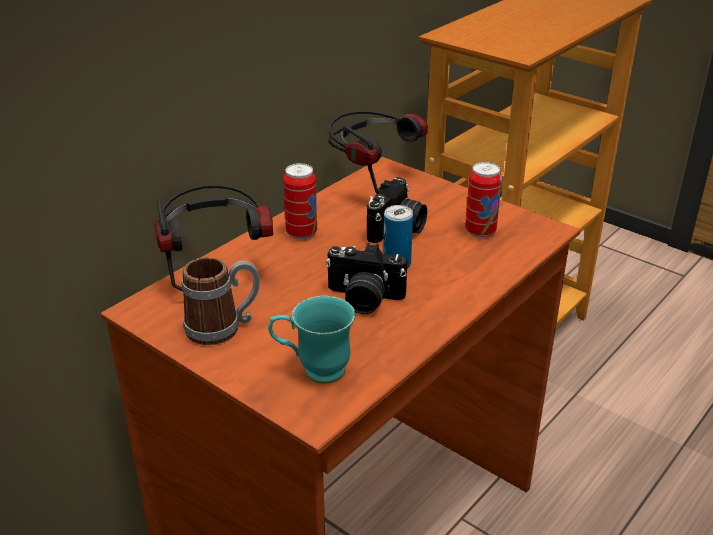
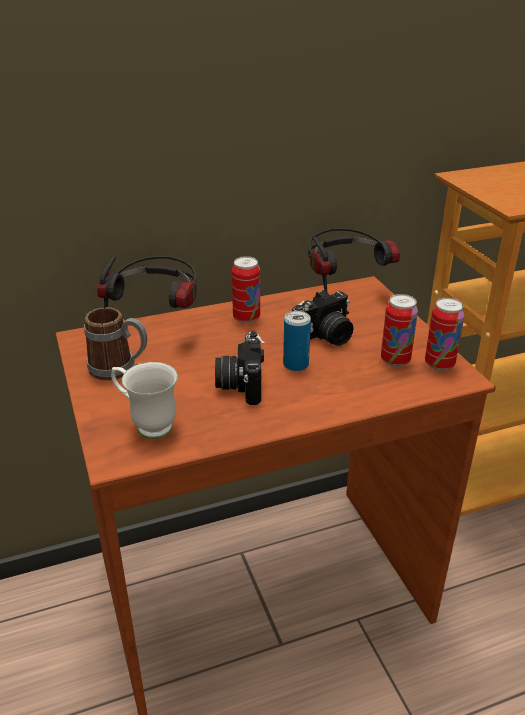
camera: 30 degrees right, 0 degrees up
turquoise mug [268,296,355,384] -> white mug [111,362,178,439]
camera [325,243,407,314] -> camera turned 45 degrees clockwise [215,331,265,405]
none -> can [425,298,465,371]

